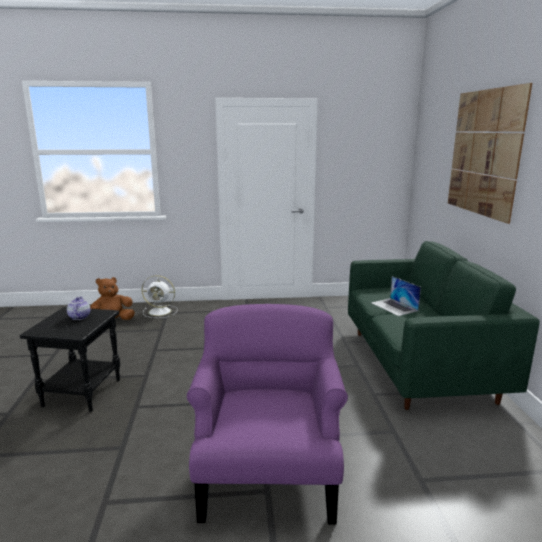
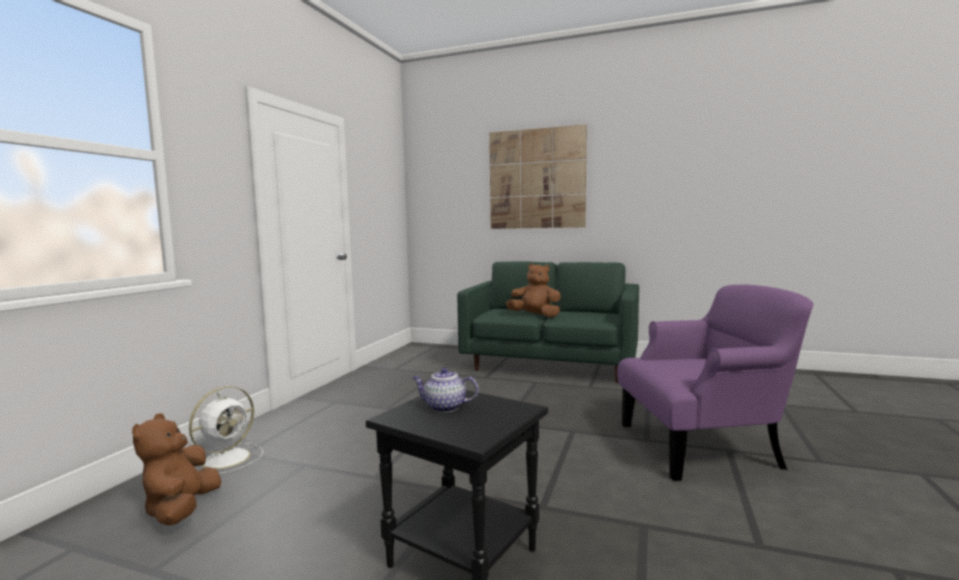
camera: 65 degrees left, 10 degrees down
purple armchair [187,304,348,525] -> purple armchair turned 150 degrees clockwise [617,285,813,481]
laptop [371,276,421,316] -> brown plush toy [506,264,561,317]

